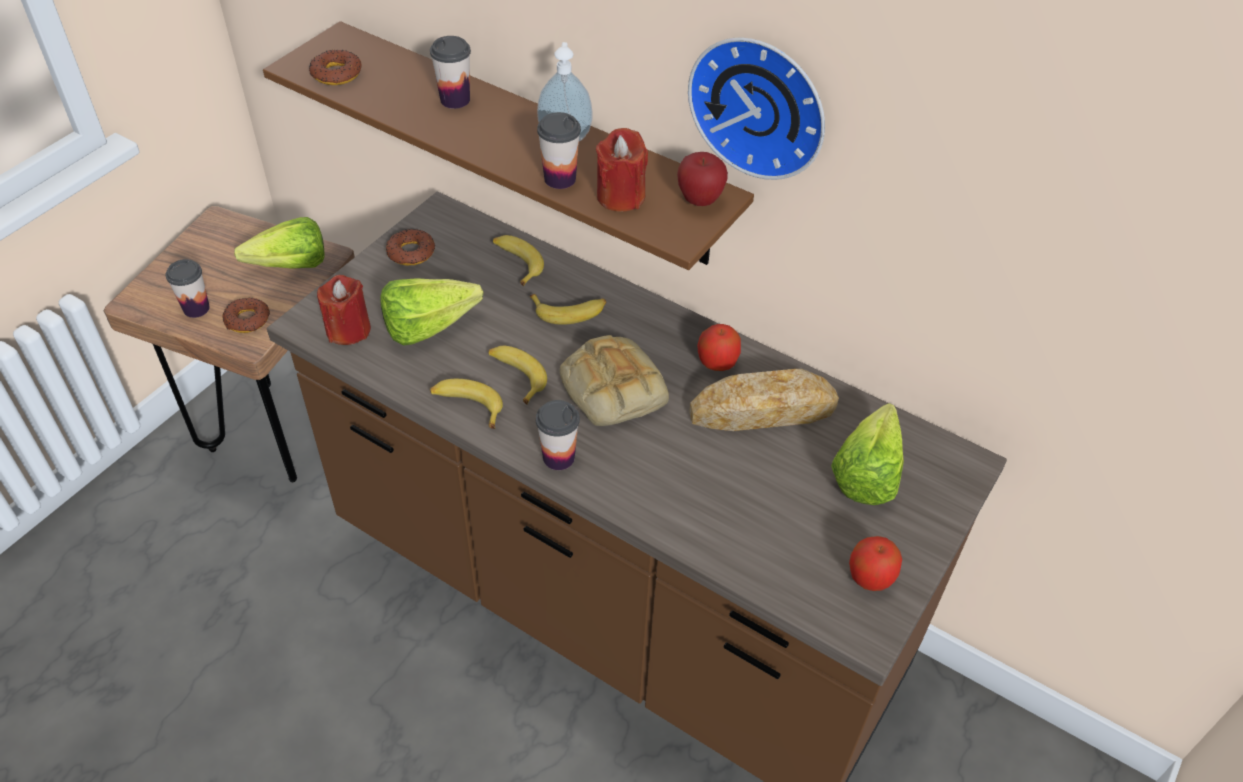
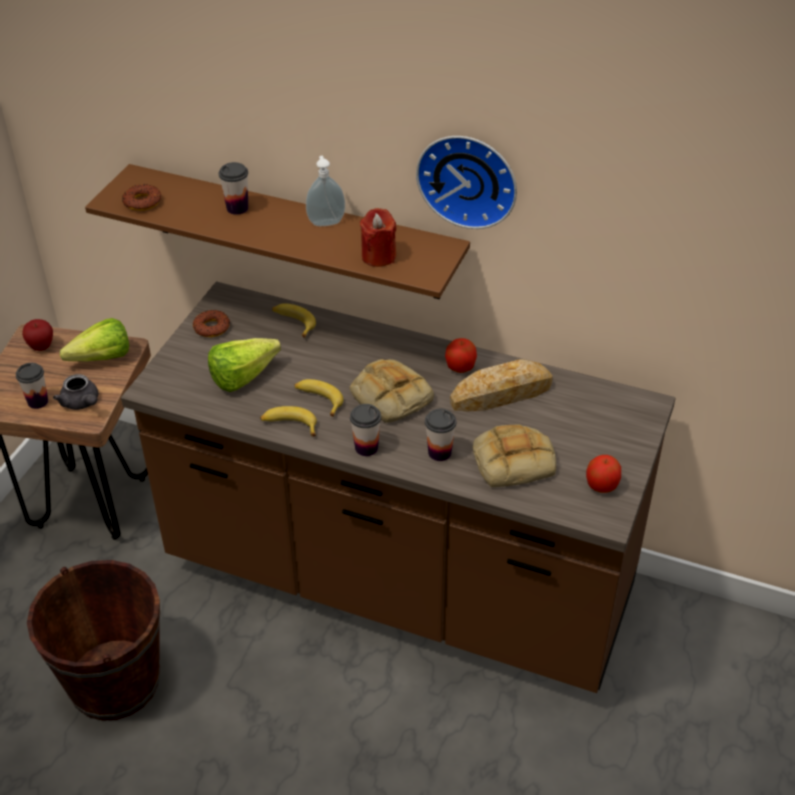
camera: 10 degrees left, 5 degrees down
donut [222,297,270,333] -> grey teapot [53,374,98,410]
red candle [317,275,371,345] -> none
banana [530,294,606,325] -> none
cup [537,112,581,189] -> cup moved to [425,409,456,461]
apple [677,152,728,206] -> apple moved to [22,319,53,351]
lettuce [831,403,904,505] -> none
none -> brown bucket [27,560,160,721]
none -> bread [473,424,556,487]

